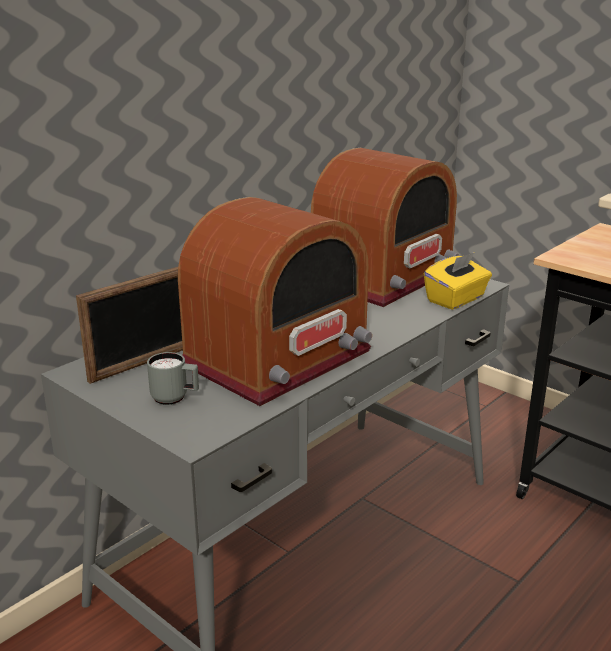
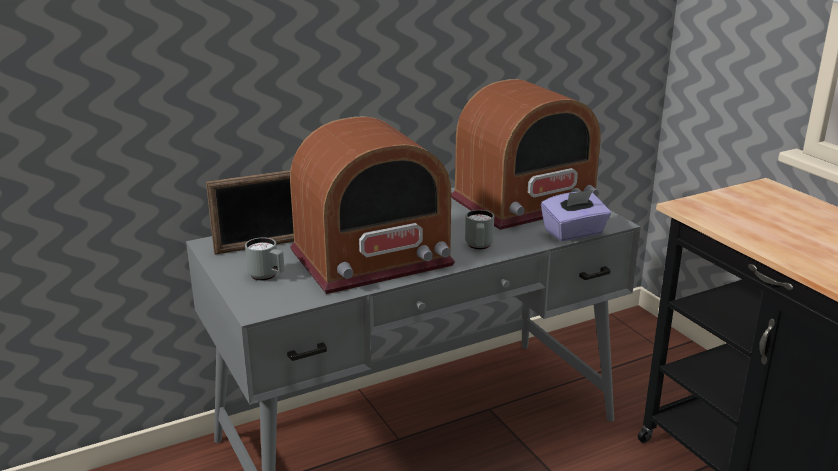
camera: 20 degrees right, 0 degrees up
yellow tissue box [424,252,492,310] -> purple tissue box [541,190,611,241]
none -> grey mug [465,210,494,250]

